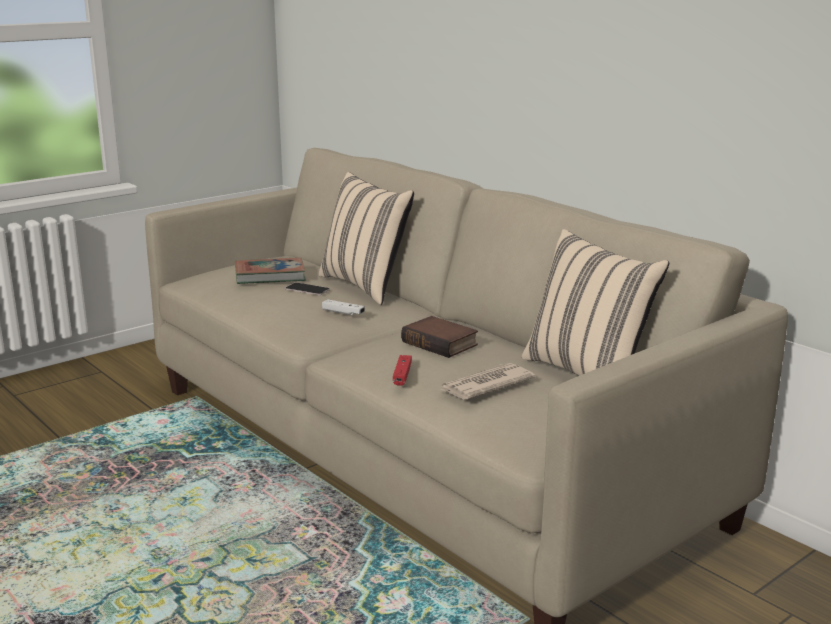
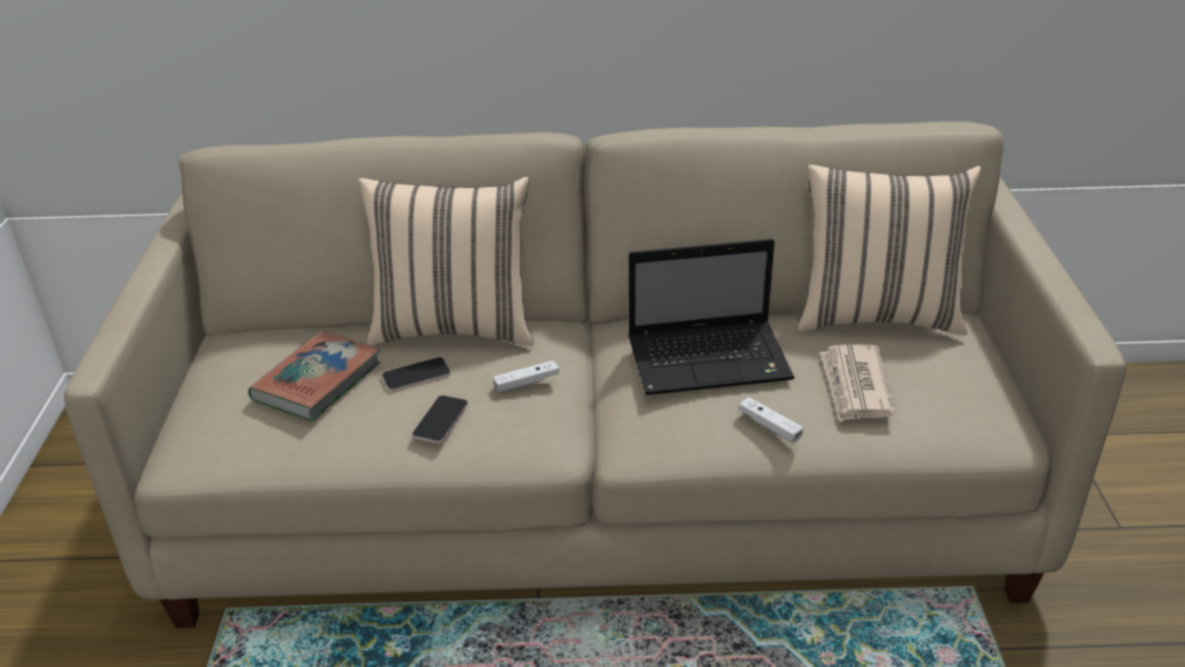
camera: 50 degrees left, 15 degrees up
red game controller [393,355,412,386] -> white game controller [738,397,803,443]
book [401,316,478,358] -> laptop [628,239,795,395]
none -> phone [412,395,468,443]

